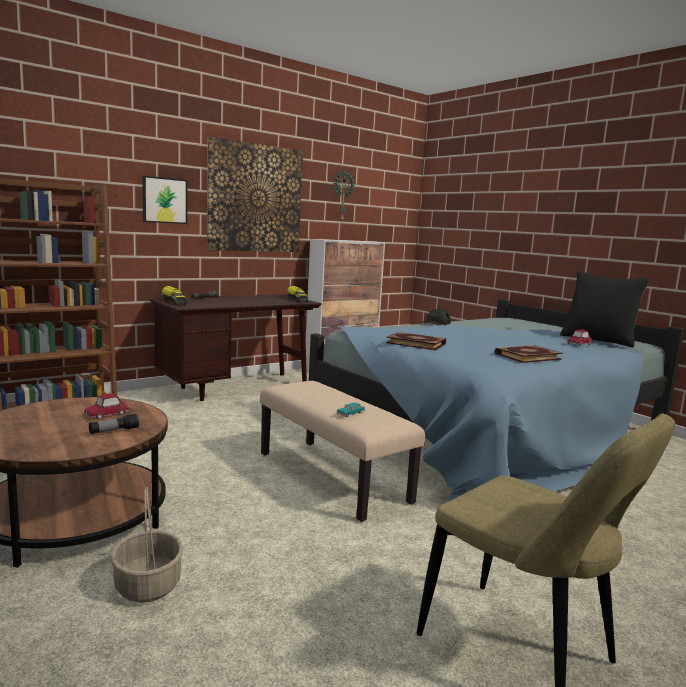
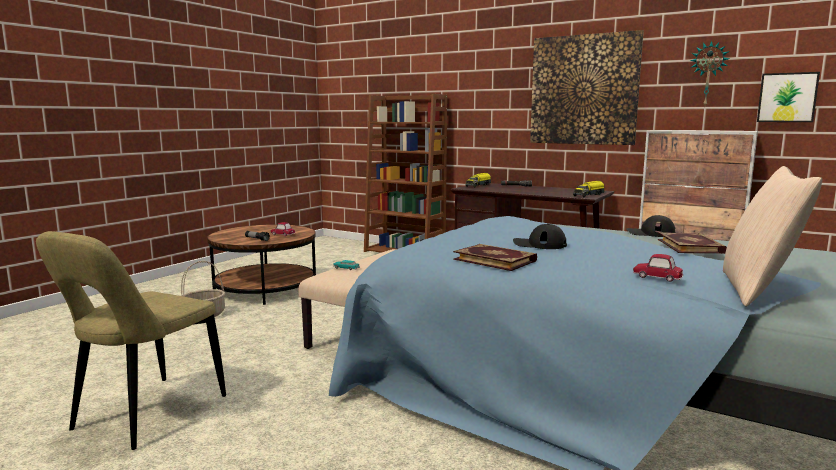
camera: 70 degrees right, 0 degrees up
picture [142,176,188,224] -> picture moved to [757,72,820,122]
book [386,332,446,350] -> book moved to [658,232,727,254]
black pillow [560,272,650,348] -> beige pillow [723,166,822,307]
none -> black cap [513,224,567,249]

